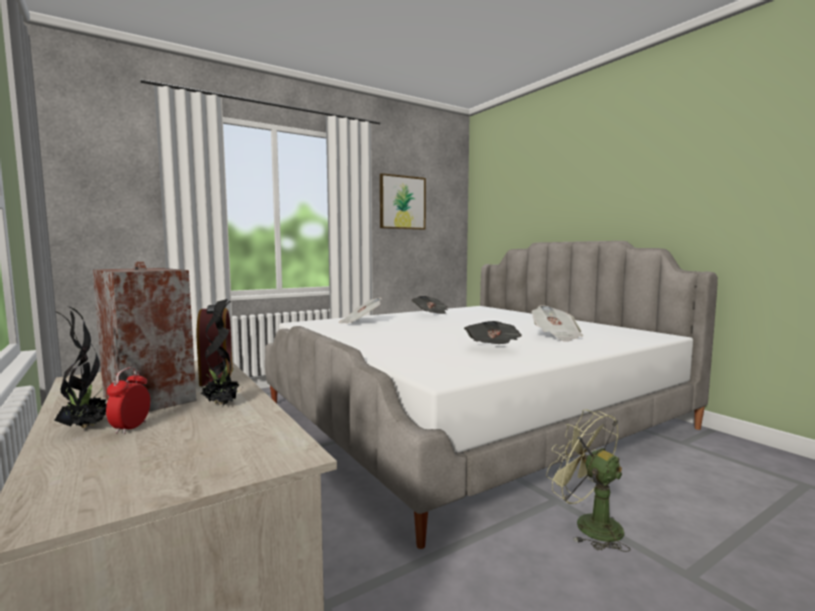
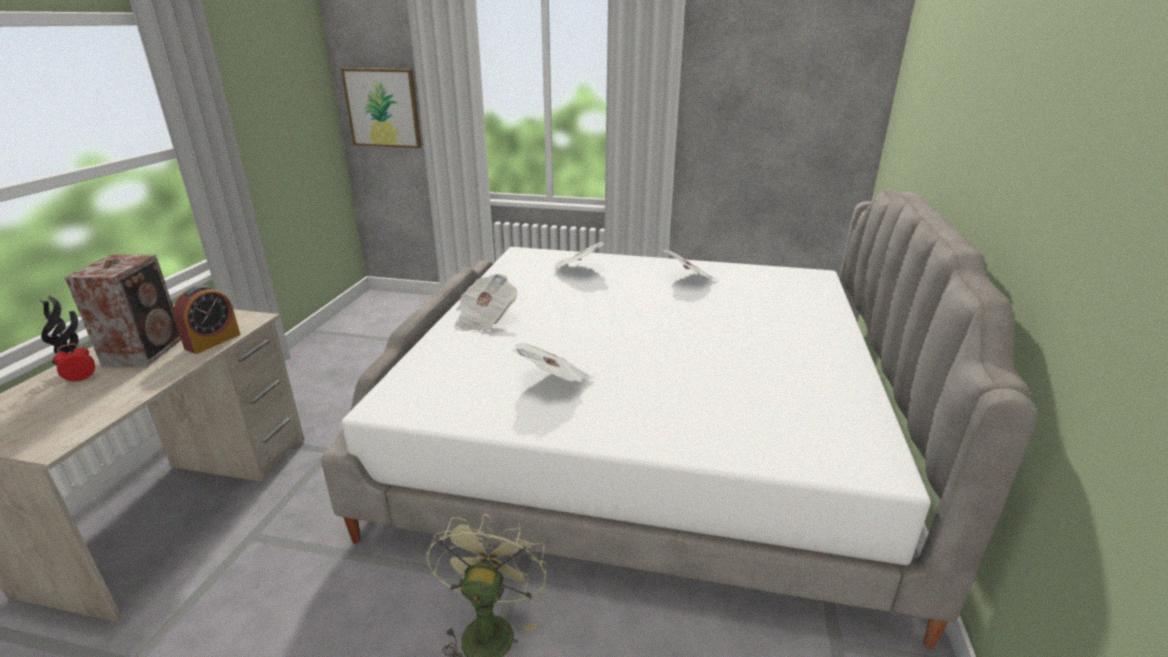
camera: 45 degrees right, 20 degrees up
potted plant [201,299,243,406] -> none
picture [380,173,426,230] -> picture moved to [341,68,422,148]
newspaper [532,305,584,342] -> newspaper moved to [454,274,517,331]

